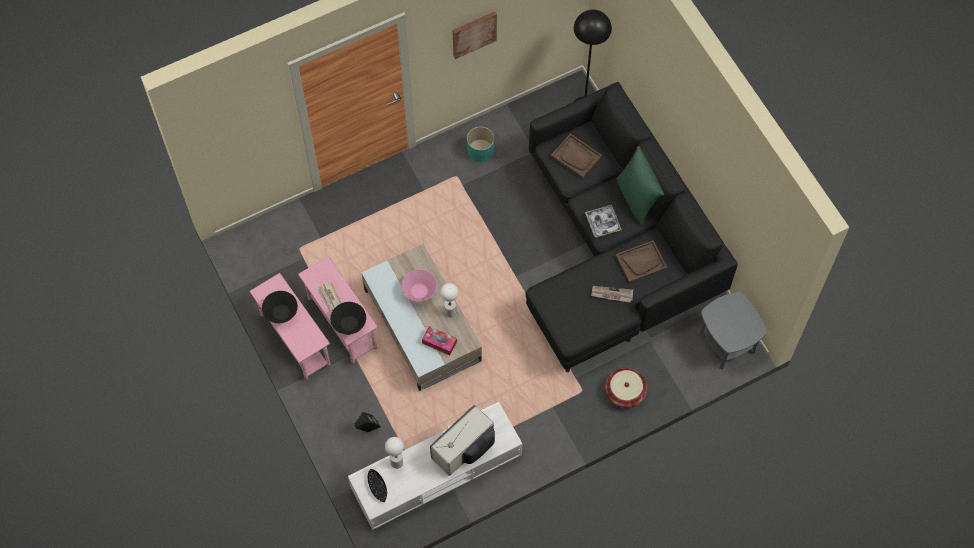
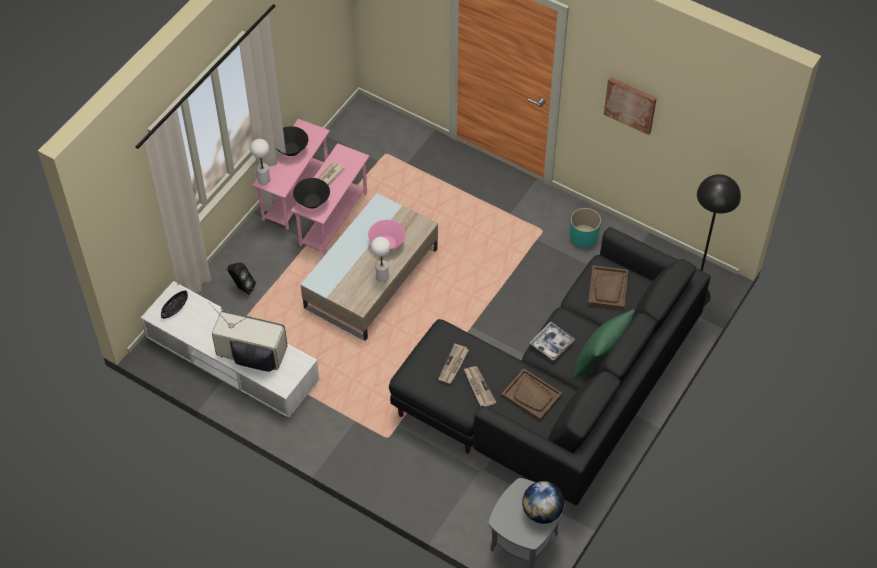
camera: 60 degrees right, 10 degrees down
white table lamp [385,437,404,469] -> white table lamp moved to [250,139,270,185]
tissue box [422,326,457,355] -> none
basket [605,368,647,408] -> none
none -> newspaper [438,344,469,384]
none -> globe [522,481,564,524]

